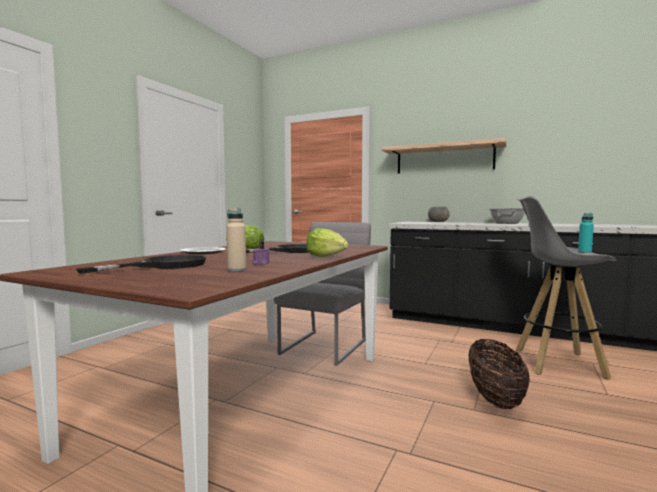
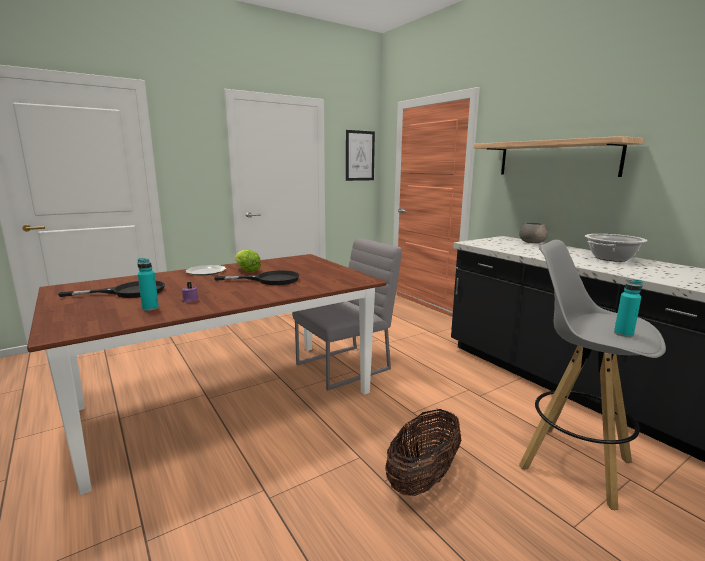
camera: 30 degrees right, 10 degrees up
beige bottle [227,208,246,271] -> turquoise bottle [137,258,159,311]
lettuce [306,228,348,257] -> none
none -> picture [346,130,375,181]

